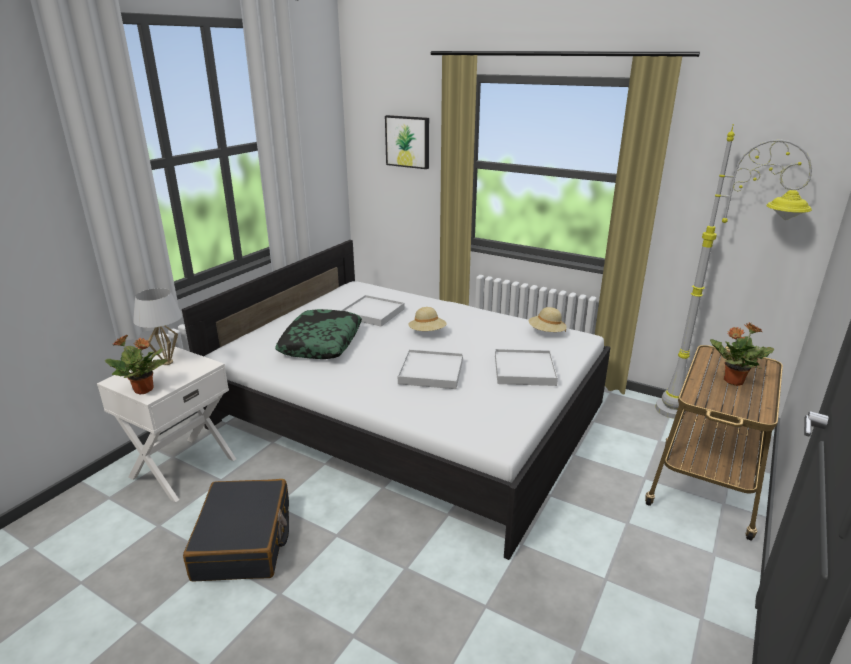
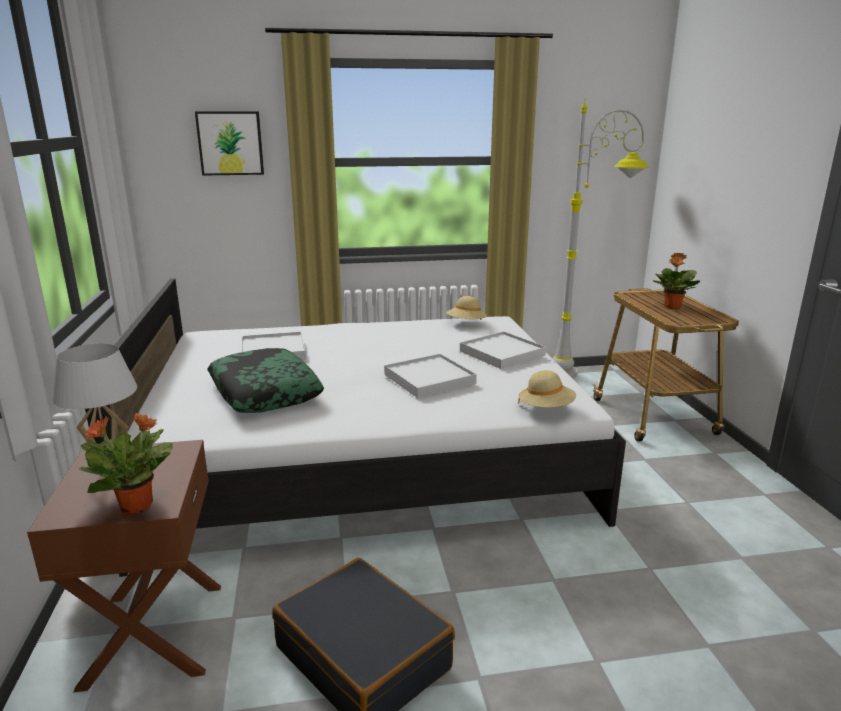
camera: 40 degrees left, 5 degrees down
white nightstand [97,347,236,502] -> brown nightstand [27,440,221,692]
beige hat [408,307,447,331] -> beige hat moved to [518,370,576,407]

